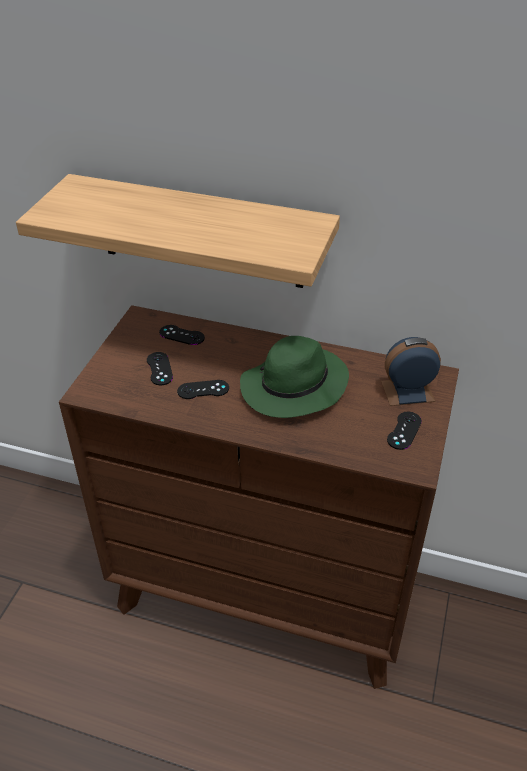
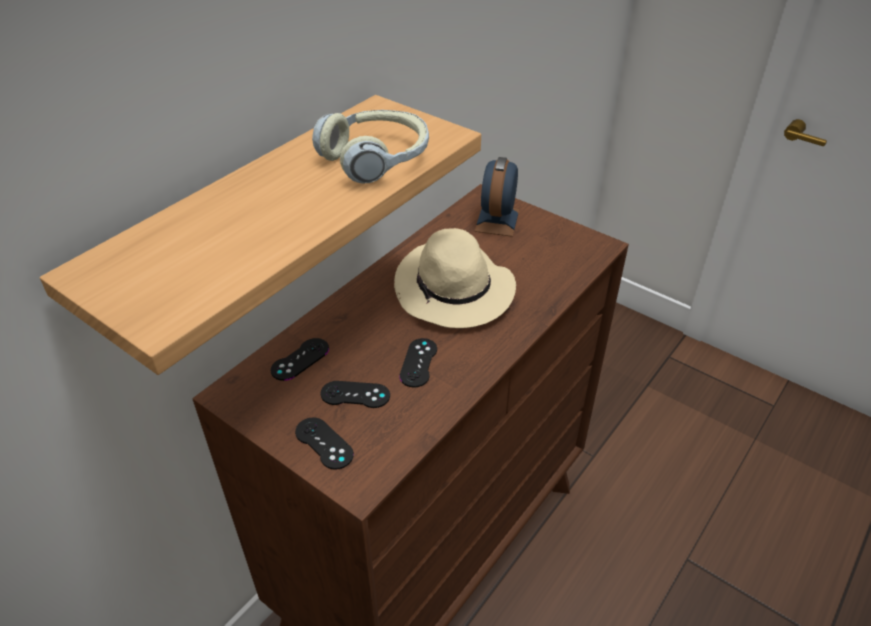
camera: 70 degrees left, 0 degrees up
green hat [240,336,349,418] -> beige hat [394,228,516,328]
black game controller [387,411,422,450] -> black game controller moved to [295,417,354,470]
none -> headphones [312,110,429,184]

